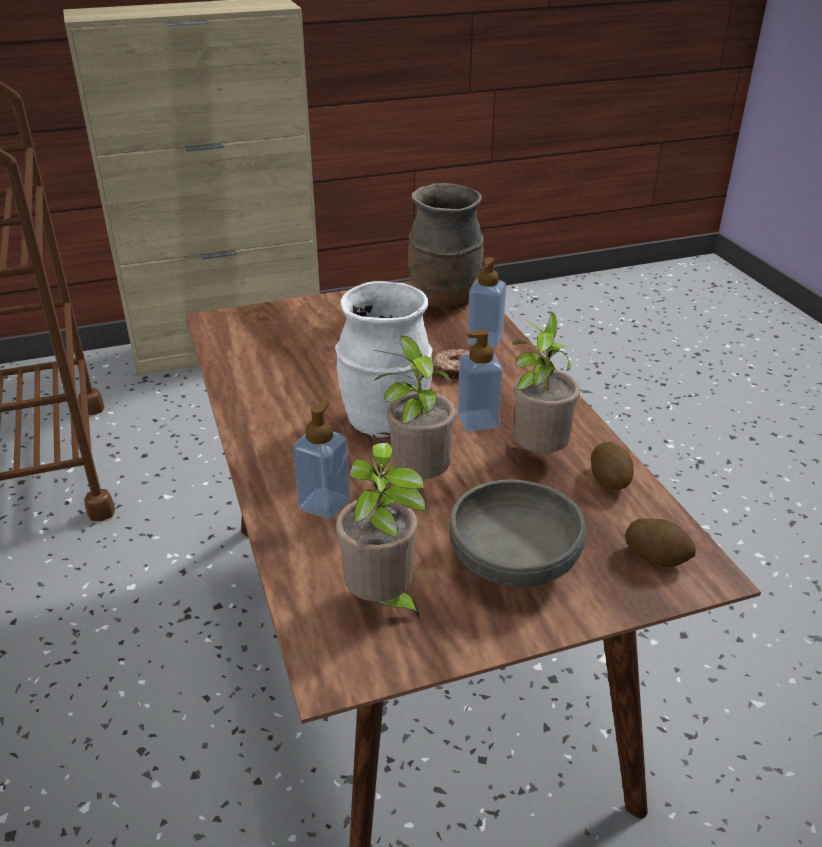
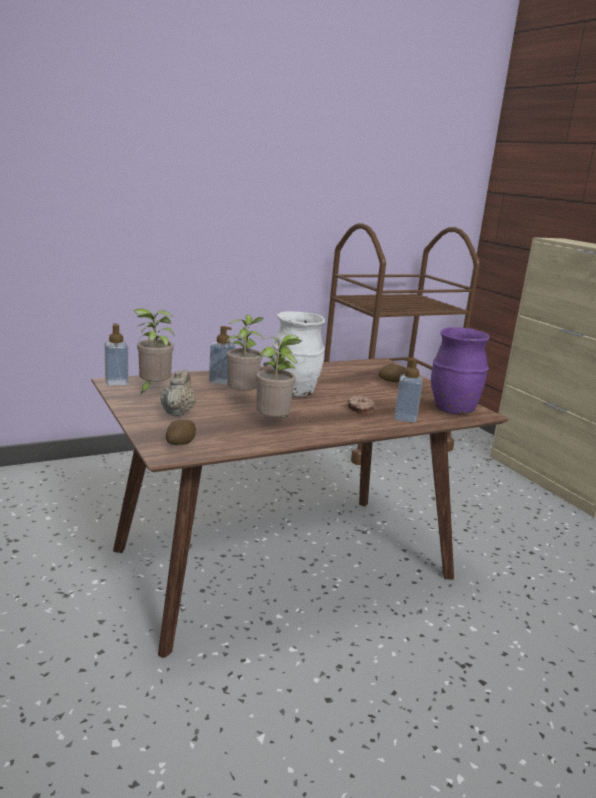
camera: 80 degrees right, 15 degrees down
brown vase [408,183,484,310] -> purple vase [431,327,490,414]
grey bowl [449,479,586,587] -> beige teapot [161,369,196,417]
soap dispenser [457,330,503,431] -> soap dispenser moved to [105,323,128,386]
potato [591,442,634,490] -> potato moved to [378,363,405,382]

